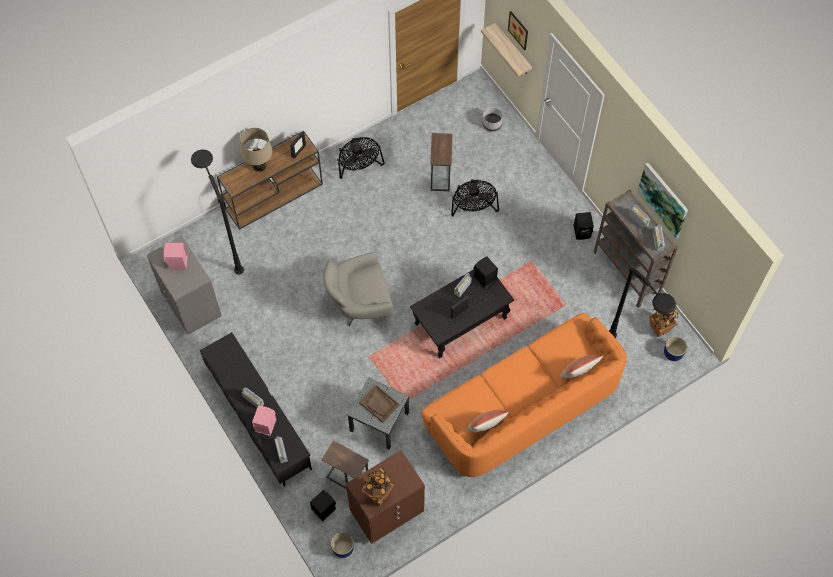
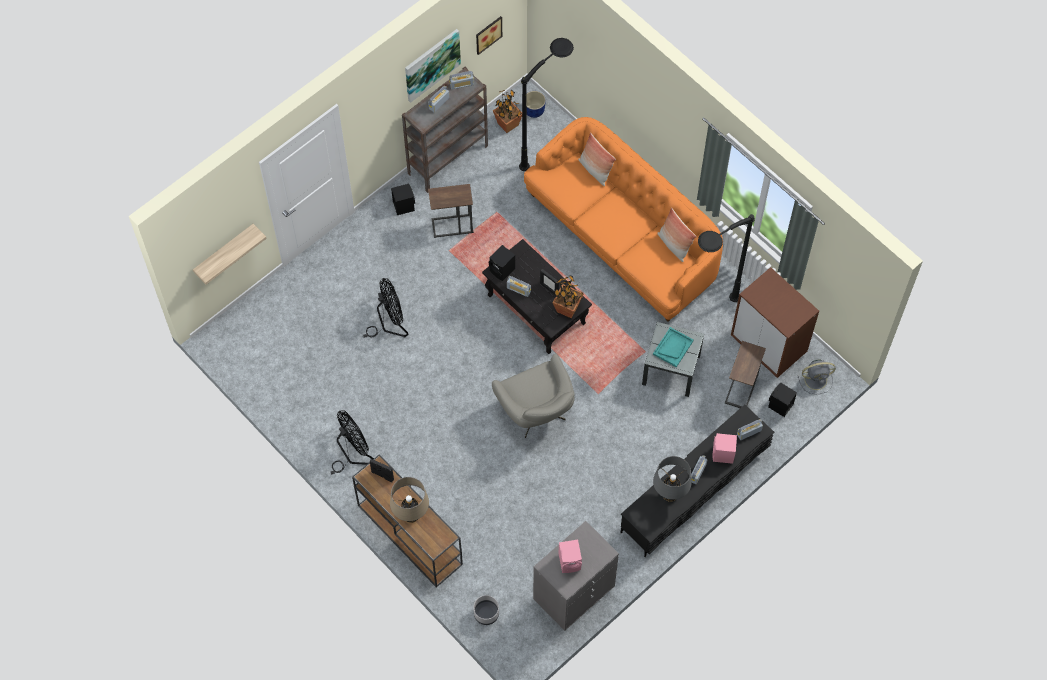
camera: 100 degrees left, 0 degrees up
black floor lamp [191,149,244,274] -> black floor lamp moved to [698,214,755,302]
blue planter [331,532,354,558] -> grey fan [798,360,836,394]
brown tray [359,385,400,423] -> turquoise tray [653,327,694,367]
potted plant [361,467,394,506] -> potted plant moved to [552,275,584,319]
brown side table [431,133,452,191] -> brown side table moved to [428,184,474,238]
grey planter [483,107,503,131] -> grey planter moved to [473,595,499,625]
picture [508,11,528,50] -> picture moved to [476,16,502,55]
none -> grey table lamp [653,456,692,502]

